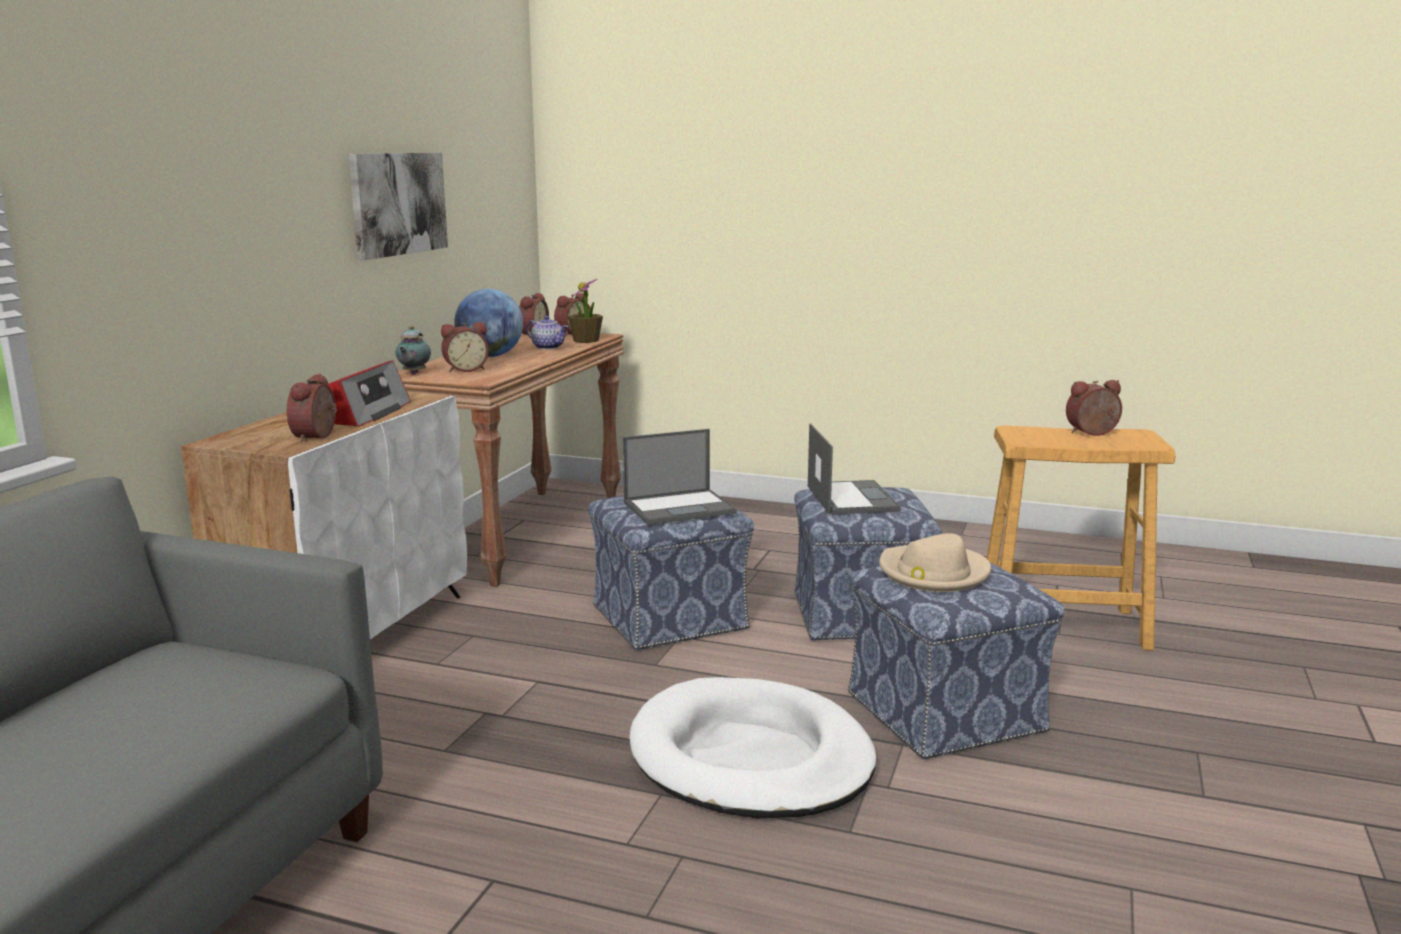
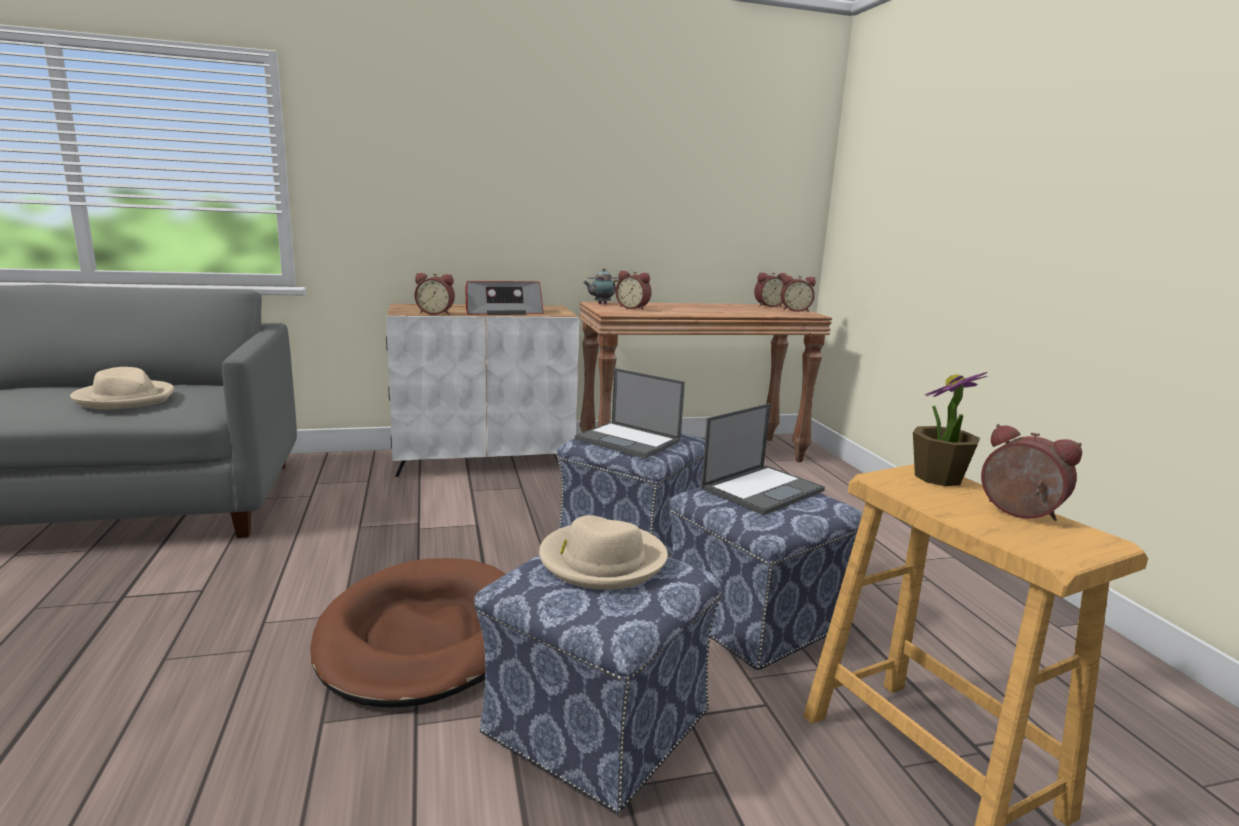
camera: 55 degrees right, 0 degrees up
alarm clock [287,374,337,443] -> alarm clock turned 150 degrees counterclockwise [414,273,455,315]
picture [349,152,448,260] -> none
globe [454,289,523,357] -> none
teapot [527,316,568,350] -> none
potted plant [568,278,603,343] -> potted plant moved to [913,372,987,486]
white dog bed [630,677,877,818] -> brown dog bed [310,558,506,708]
none -> beige hat [70,367,174,409]

